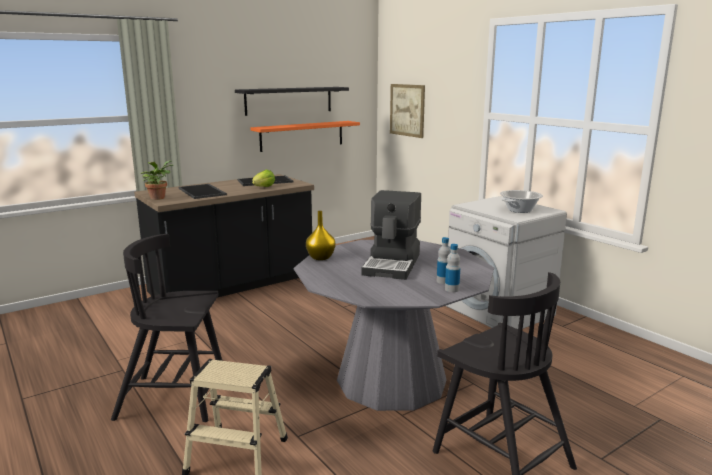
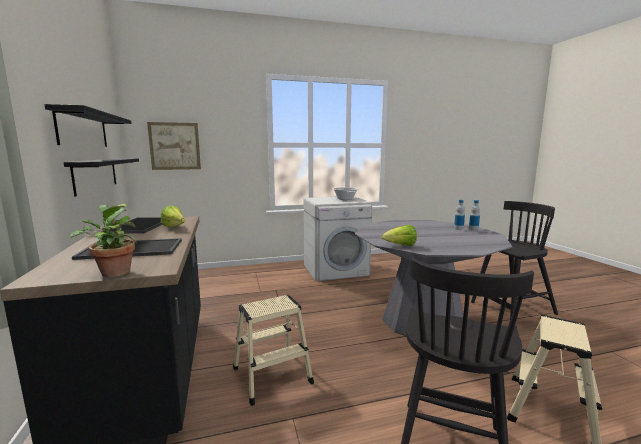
camera: 70 degrees left, 5 degrees down
orange shelf [250,121,360,152] -> black shelf [64,158,139,197]
yellow vase [306,211,335,260] -> lettuce [382,225,417,246]
coffee machine [361,190,421,280] -> none
none -> beige step ladder [233,294,314,406]

